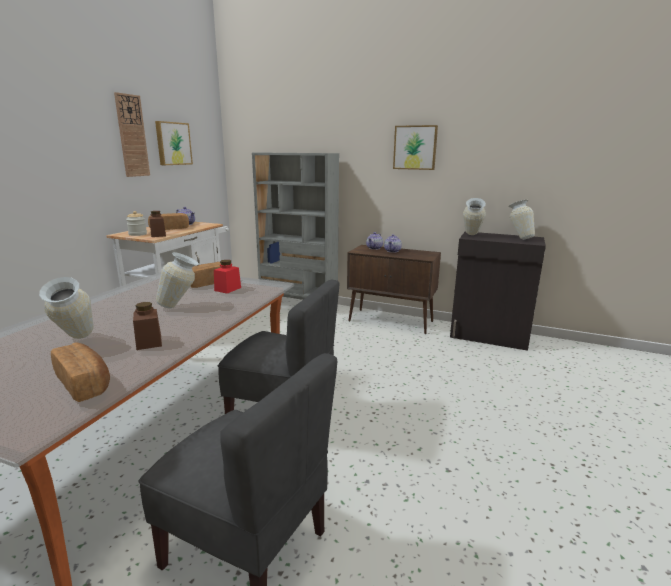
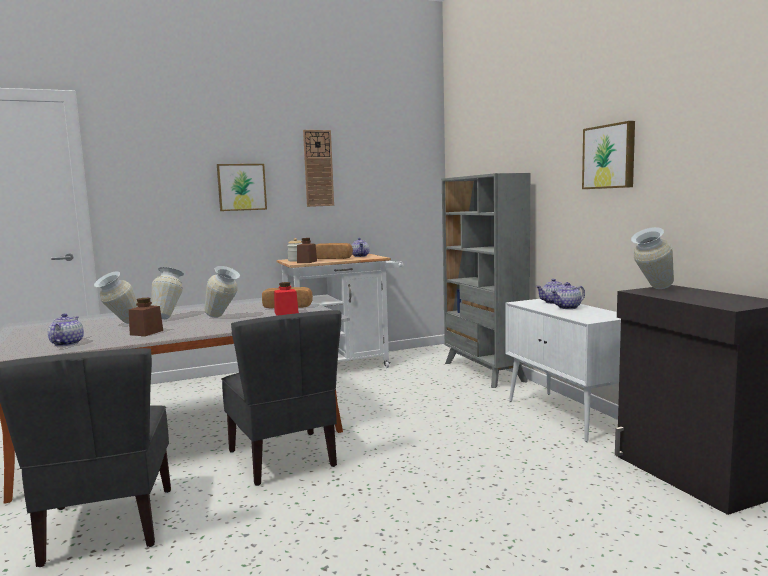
camera: 45 degrees right, 10 degrees down
bread [51,342,110,402] -> teapot [48,313,84,347]
picture [155,121,193,165] -> picture moved to [217,164,267,211]
brown cabinet [347,245,441,334] -> white cabinet [505,299,621,442]
vase [508,200,535,240] -> vase moved to [151,267,184,319]

